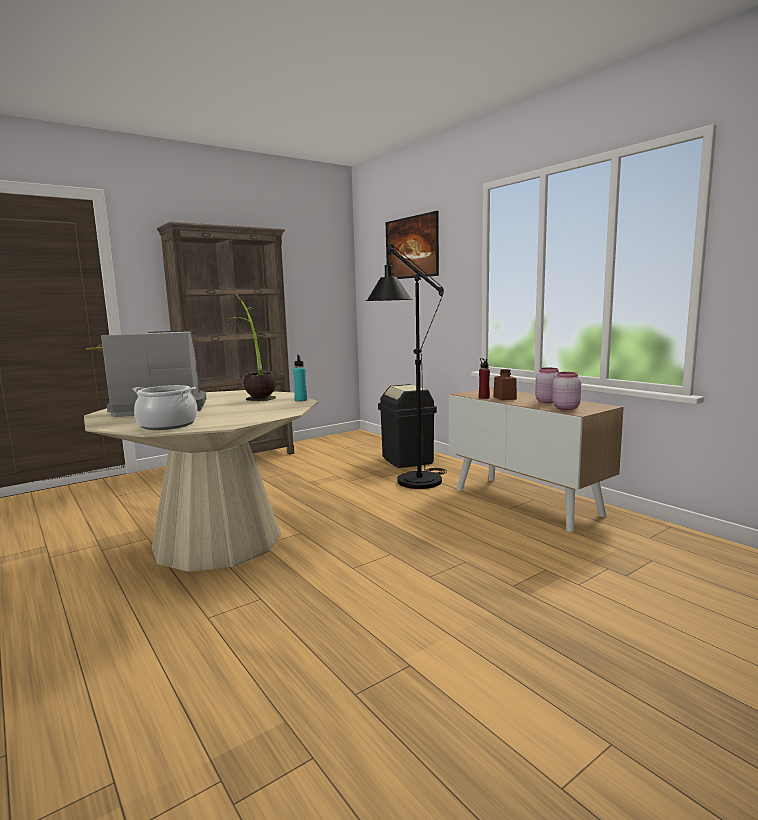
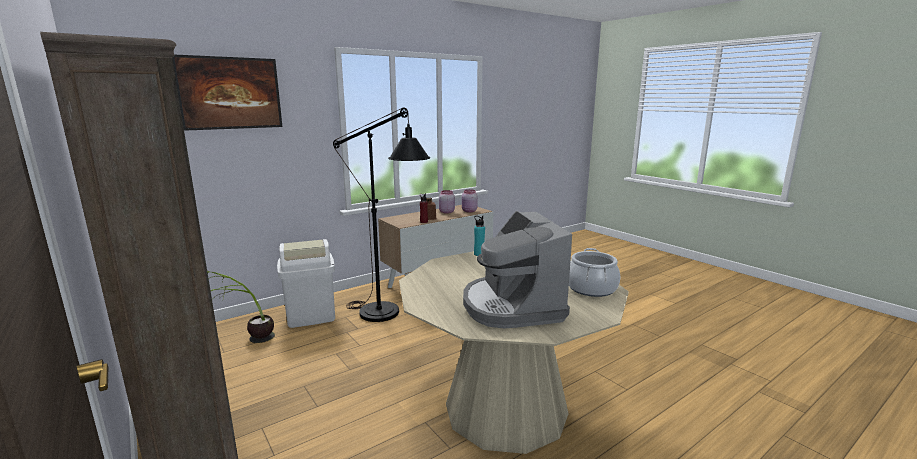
camera: 90 degrees left, 5 degrees up
potted plant [225,293,276,401] -> potted plant moved to [207,271,275,343]
black trash can [378,384,437,468] -> white trash can [277,239,335,328]

